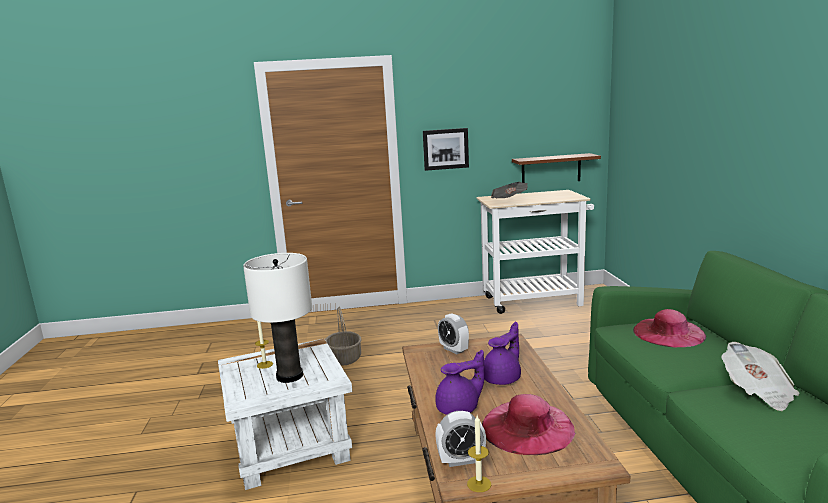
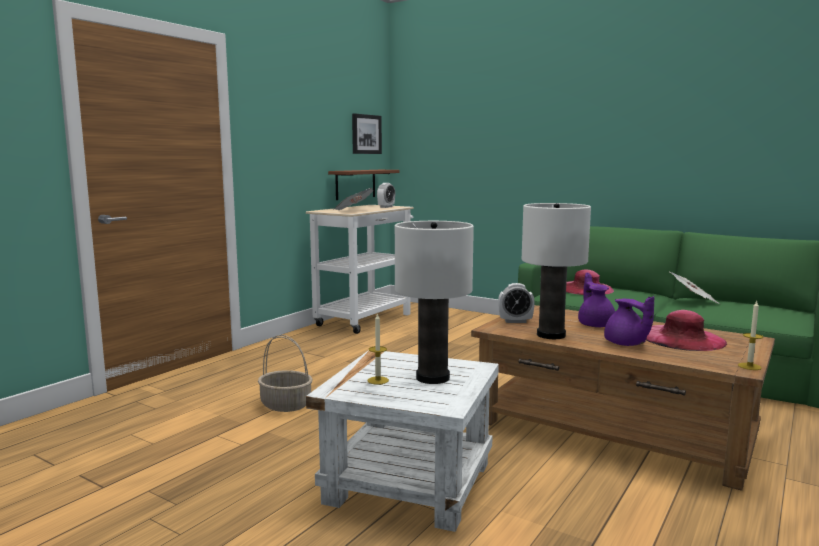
camera: 50 degrees left, 5 degrees down
picture [423,128,469,171] -> picture moved to [352,113,382,154]
purple teapot [435,350,485,415] -> purple teapot turned 135 degrees clockwise [604,296,655,346]
alarm clock [435,411,486,467] -> alarm clock moved to [377,183,395,208]
none -> white table lamp [522,203,591,339]

